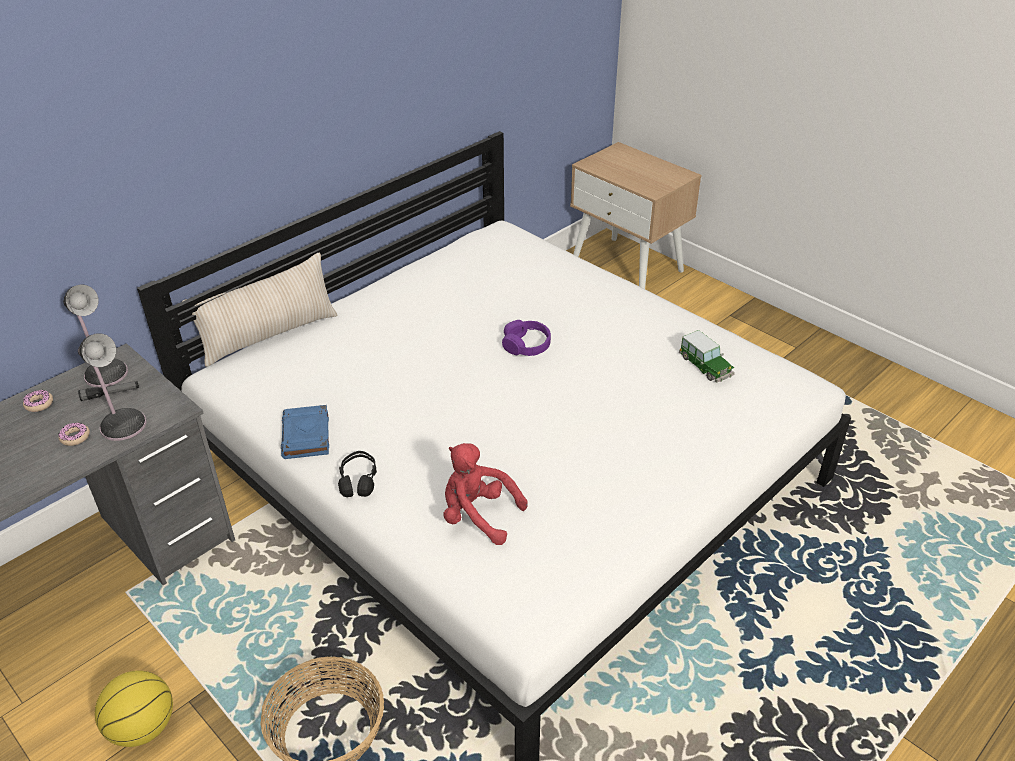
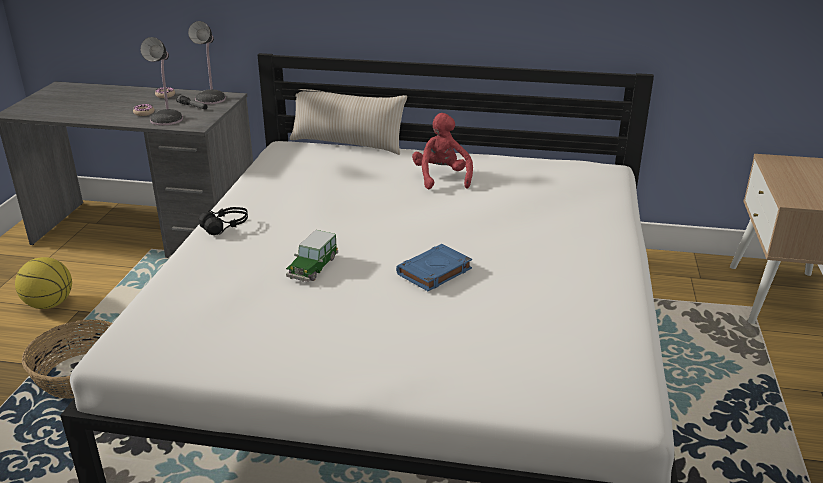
camera: 55 degrees right, 10 degrees down
blue book [281,405,329,459] -> blue book moved to [396,244,472,291]
red plush toy [443,443,528,545] -> red plush toy moved to [412,113,473,189]
purple headphones [502,320,551,356] -> none
toy car [679,330,735,383] -> toy car moved to [286,230,338,282]

